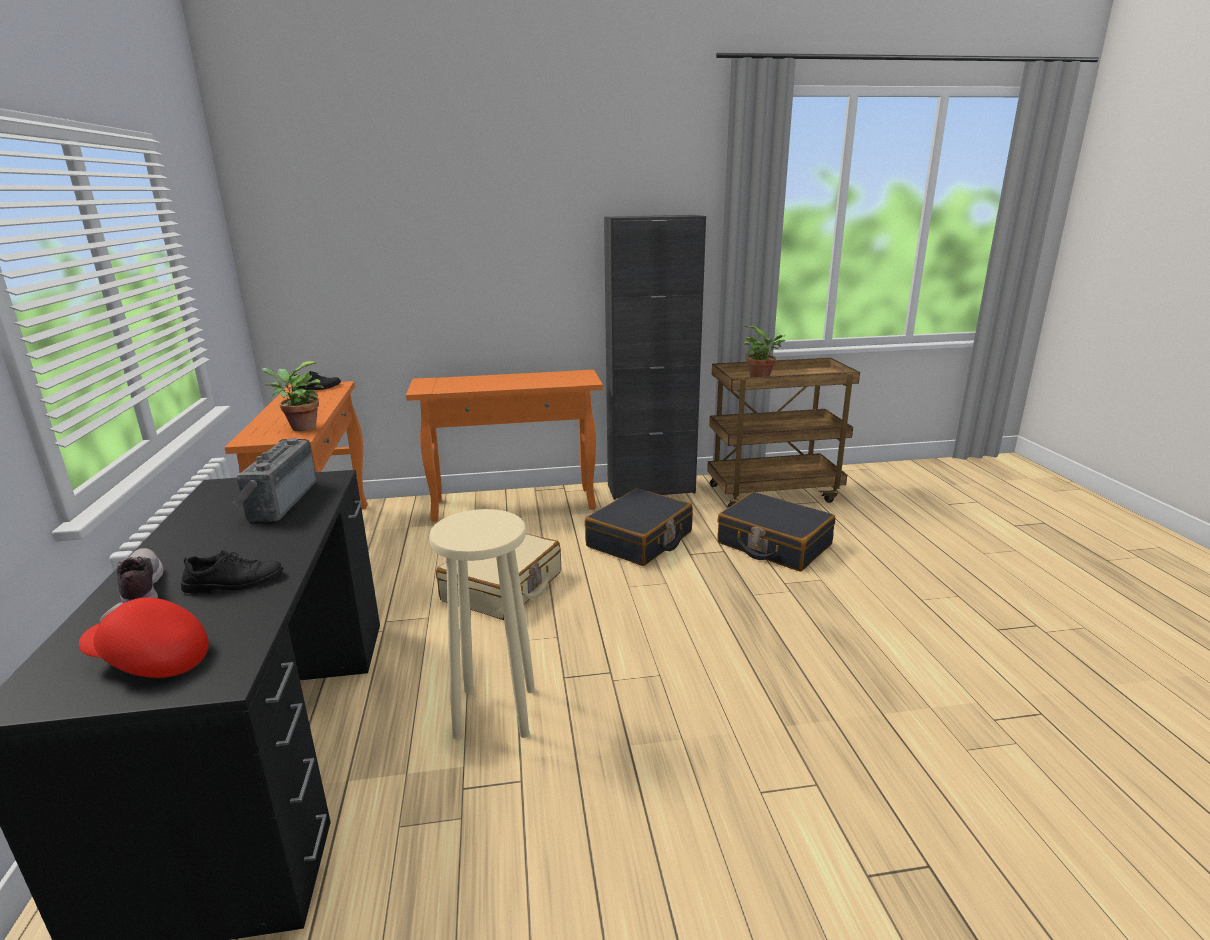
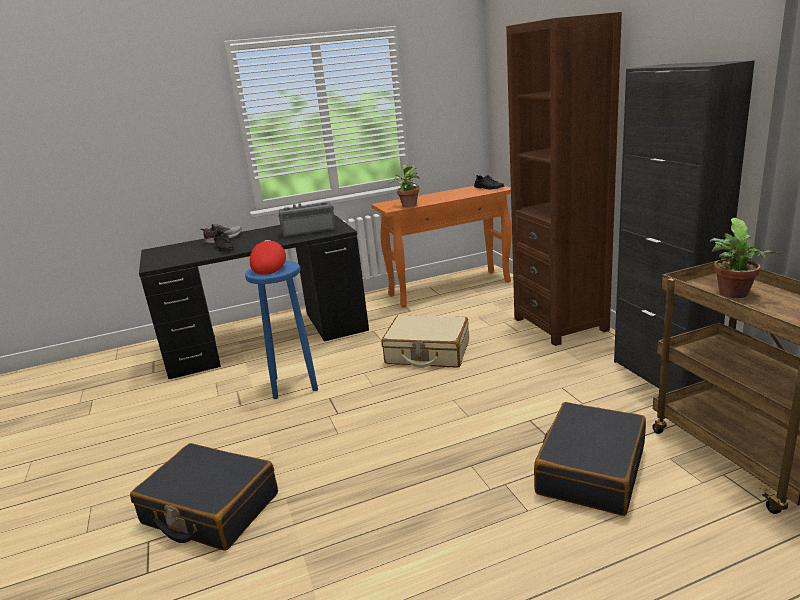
camera: 80 degrees right, 0 degrees up
red cap [79,597,209,678] -> red cap moved to [250,240,286,275]
orange console table [406,370,603,522] -> brown bookcase [506,12,622,346]
beige stool [429,509,535,739] -> blue stool [245,260,318,399]
black suitcase [585,488,693,566] -> black suitcase moved to [130,443,278,551]

